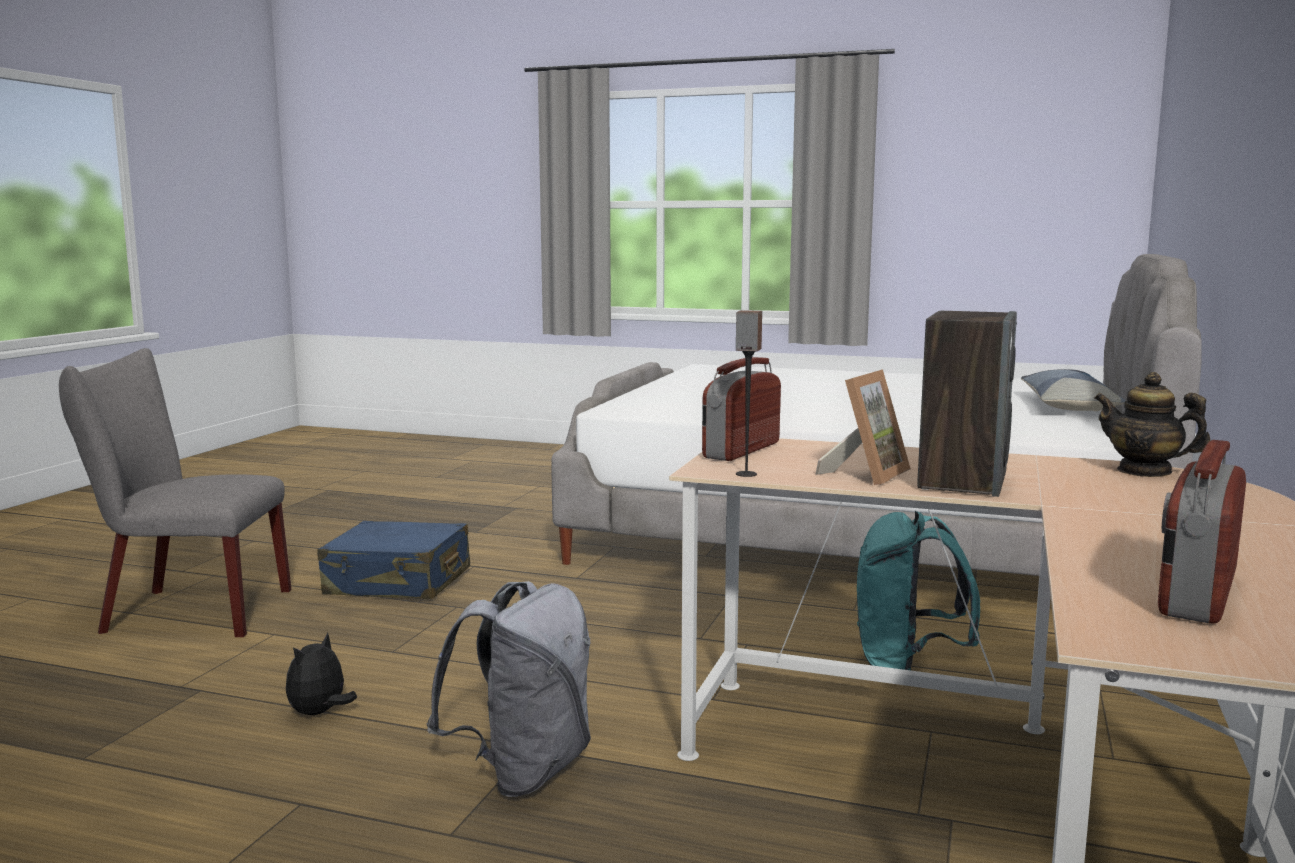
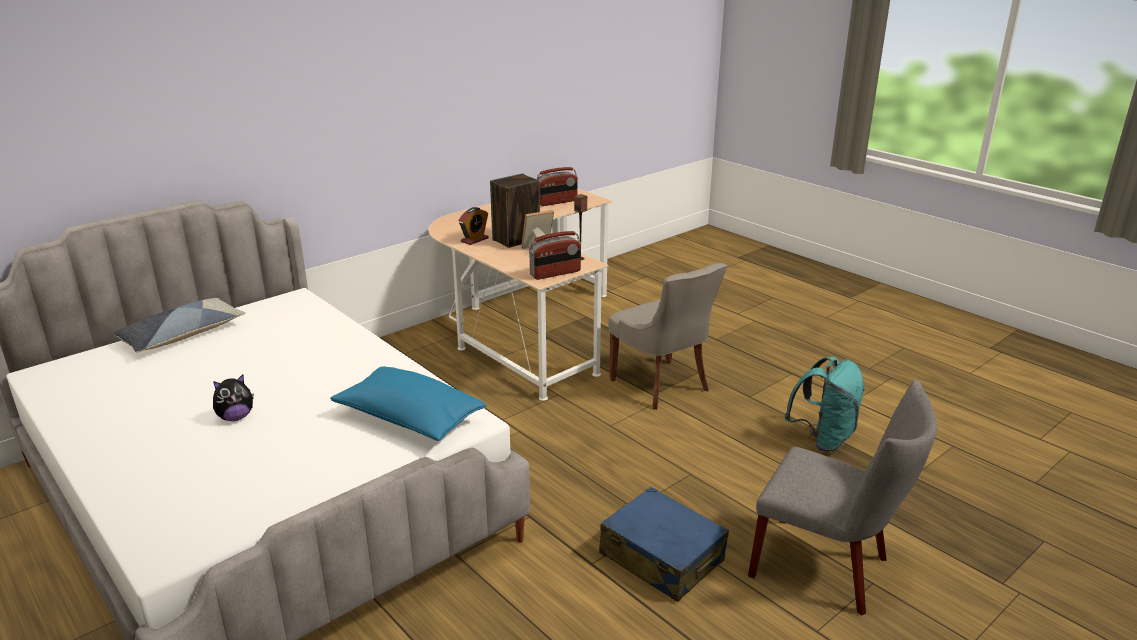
camera: 150 degrees left, 15 degrees up
plush toy [286,633,357,715] -> plush toy moved to [213,374,254,421]
grey backpack [427,581,591,797] -> grey chair [608,263,727,410]
turquoise backpack [857,511,980,670] -> turquoise backpack moved to [785,357,865,452]
teapot [1094,372,1210,477] -> none
none -> blue pillow [330,366,487,441]
none -> alarm clock [459,207,489,245]

